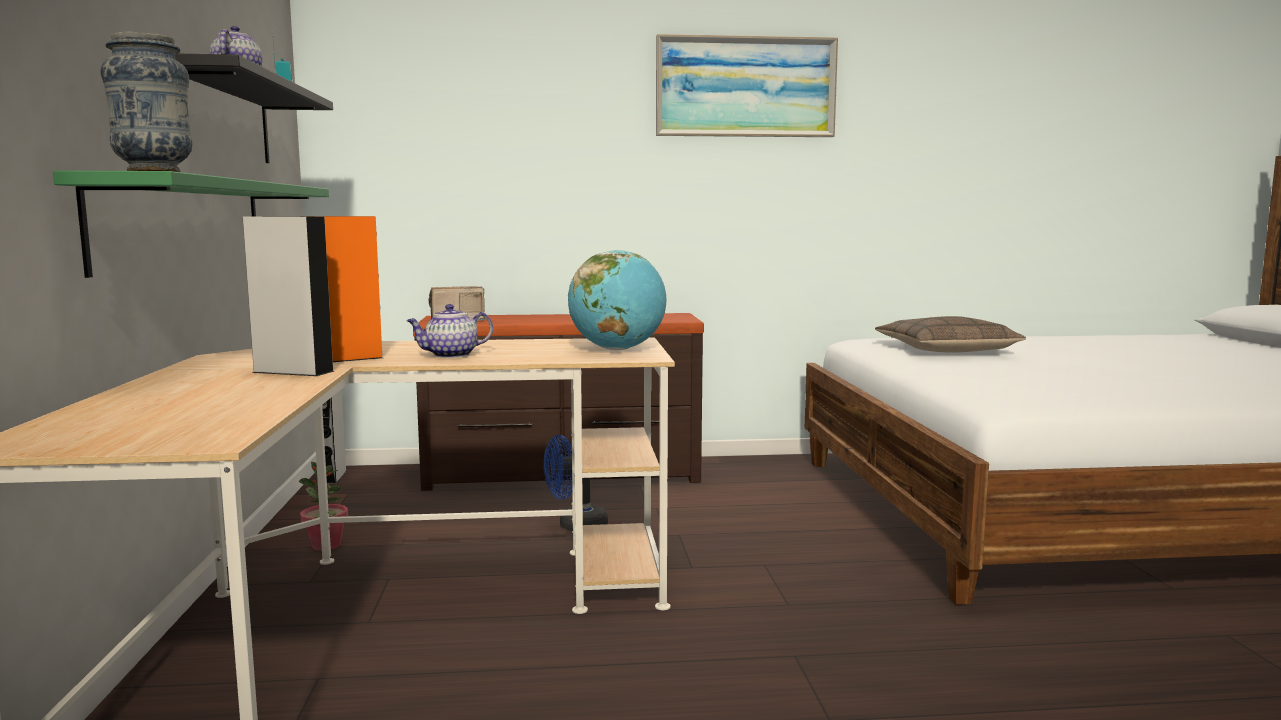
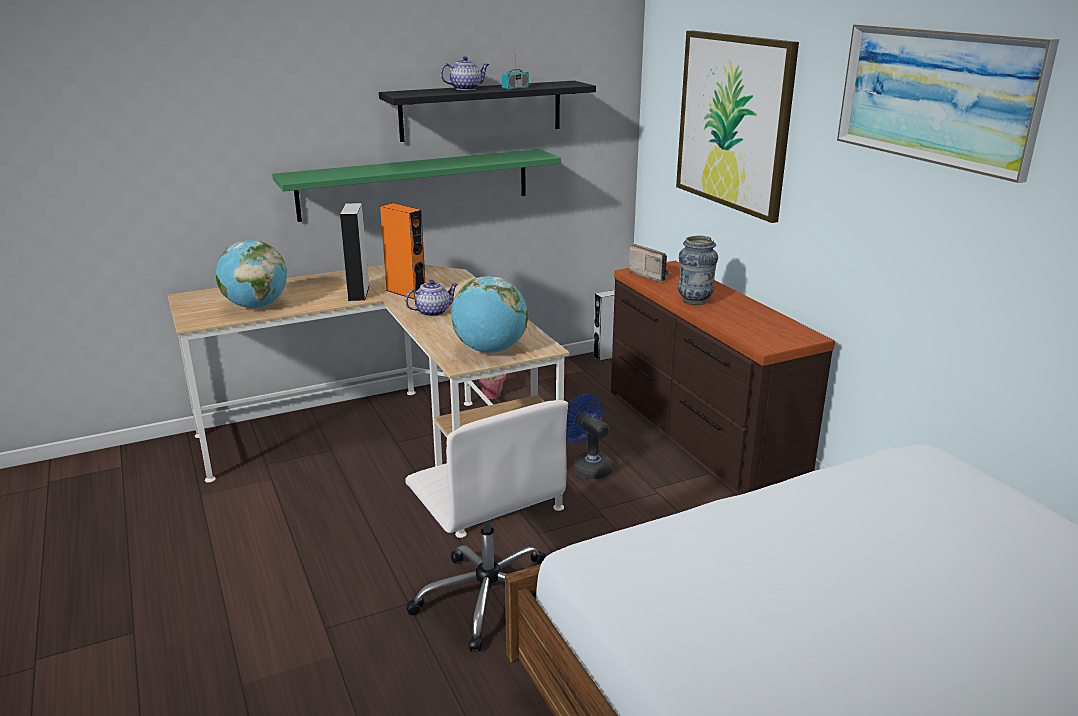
camera: 70 degrees right, 15 degrees up
vase [100,32,193,172] -> vase moved to [678,235,718,305]
teapot [406,304,493,358] -> teapot turned 105 degrees clockwise [405,280,458,317]
pillow [875,316,1026,353] -> none
none -> globe [216,240,287,308]
none -> white office chair [405,400,568,652]
none -> picture [676,31,799,223]

